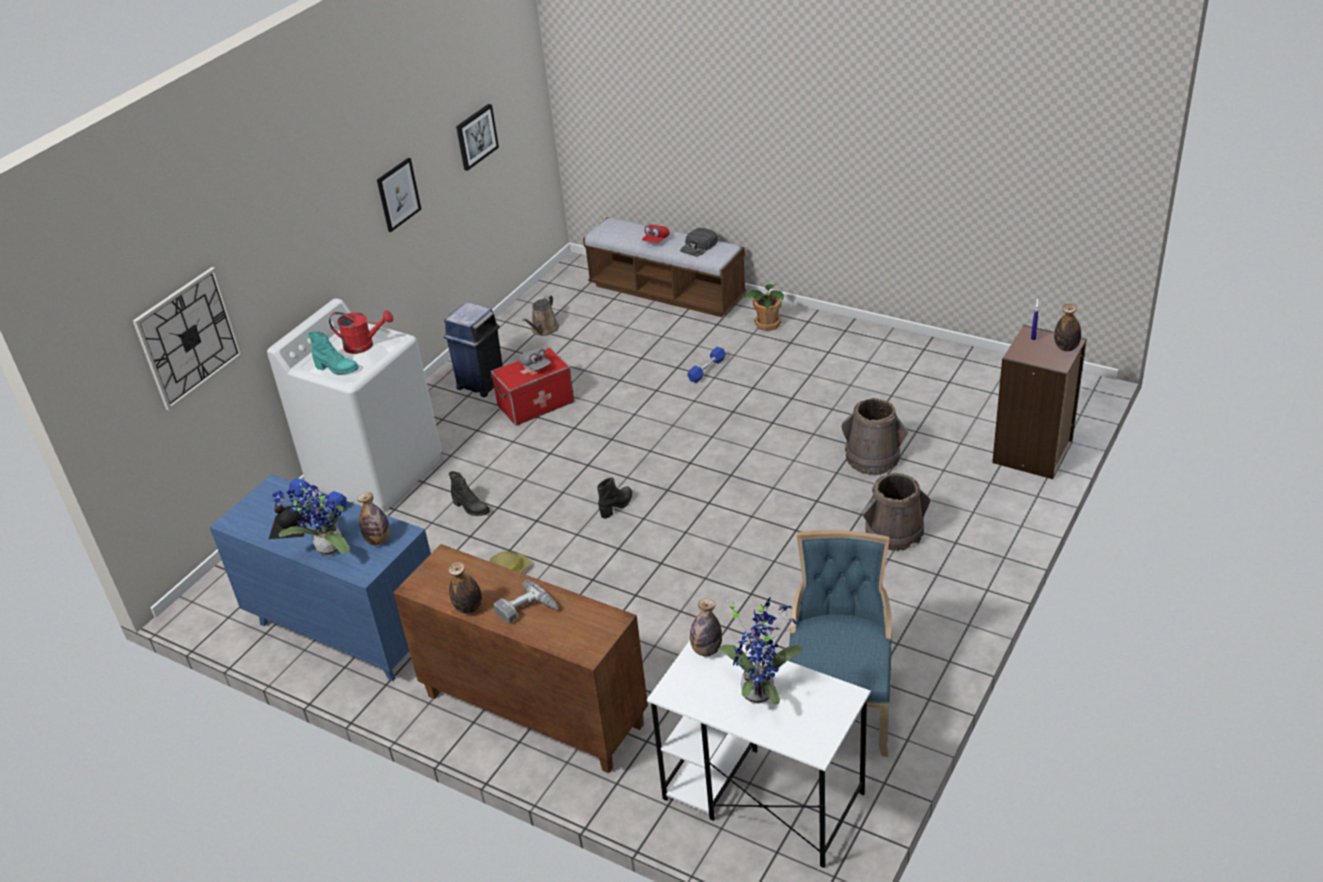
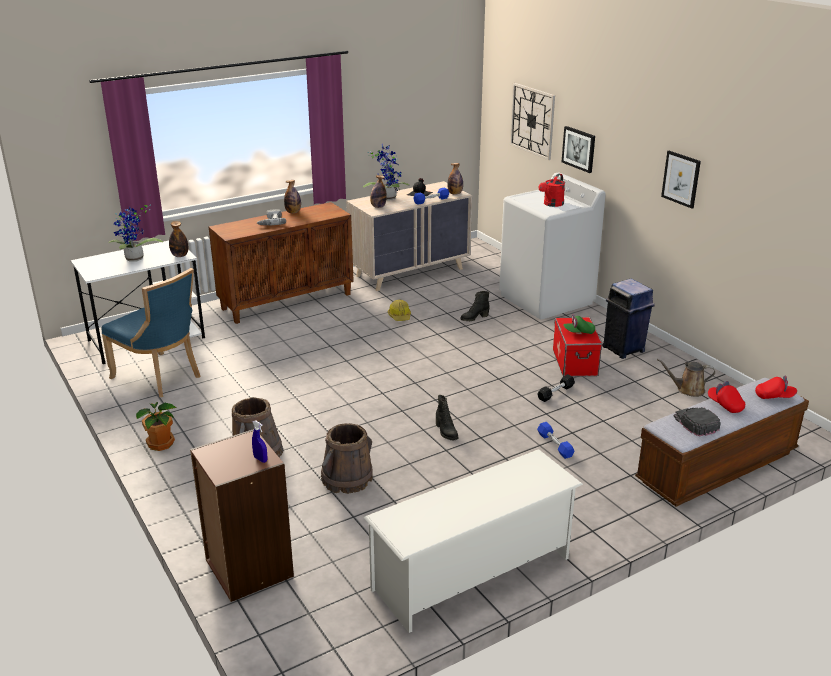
camera: 115 degrees right, 10 degrees down
blue dresser [209,474,431,681] -> beige dresser [346,181,472,291]
turquoise boot [308,331,359,375] -> none
picture [456,104,499,171] -> picture moved to [562,126,595,173]
grey cap [519,348,551,370] -> green cap [563,314,595,334]
brown watering can [522,295,559,336] -> brown watering can turned 45 degrees counterclockwise [657,359,715,397]
black boot [597,477,632,519] -> black boot moved to [436,395,458,441]
potted plant [743,284,784,331] -> potted plant moved to [136,402,178,451]
bottle [1054,303,1081,351] -> bottle moved to [447,163,463,195]
none -> white shoe rack [364,449,583,633]
none -> black dumbbell [537,374,575,402]
none -> red cap [755,375,797,399]

